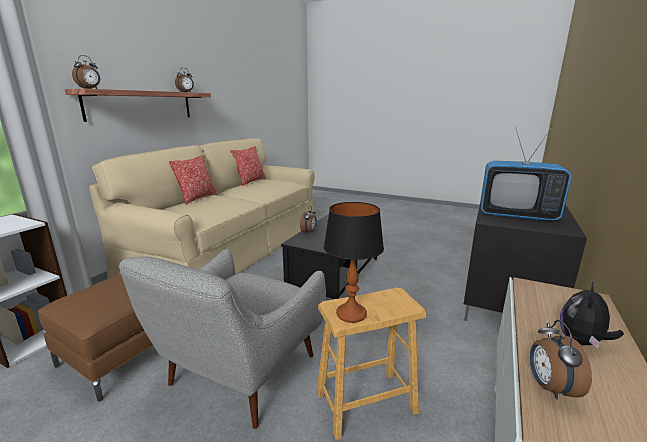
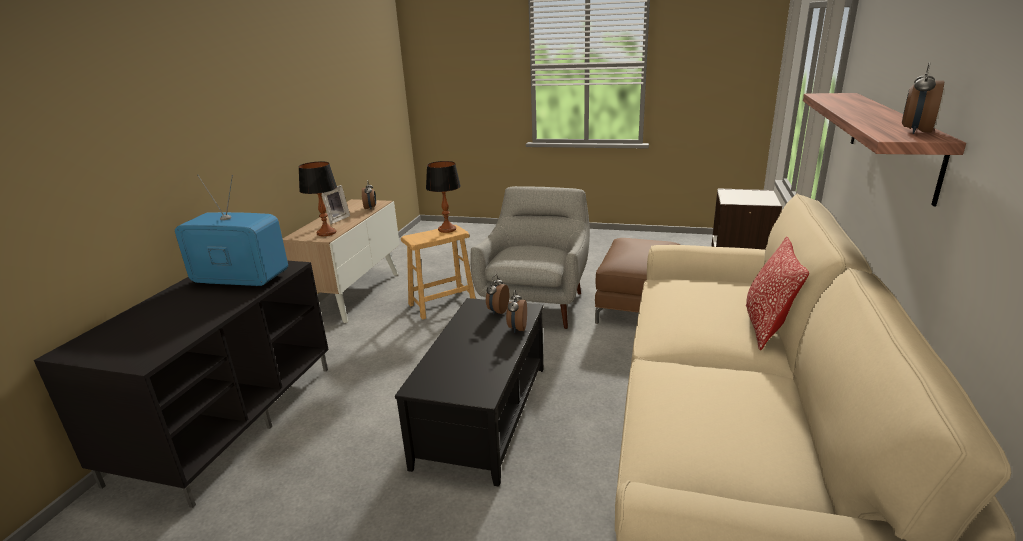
camera: 170 degrees right, 5 degrees up
alarm clock [72,55,100,89] -> alarm clock moved to [486,274,509,315]
pillow [231,146,266,186] -> none
plush toy [560,282,624,348] -> picture frame [322,185,350,224]
none -> table lamp [298,161,337,236]

